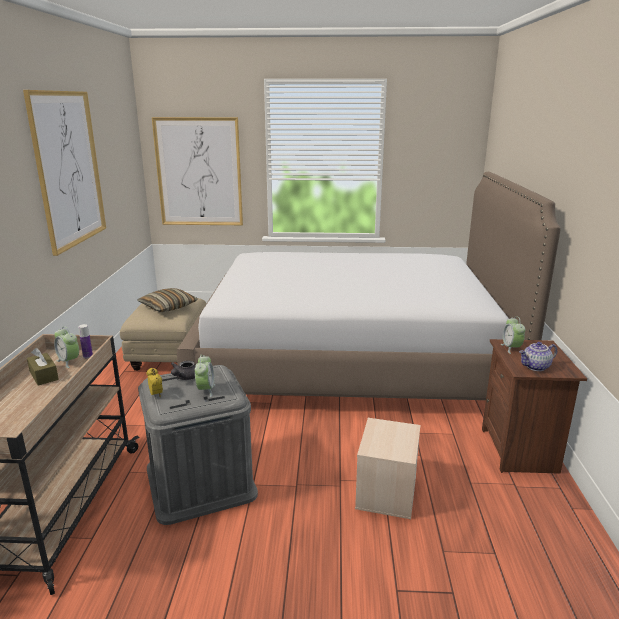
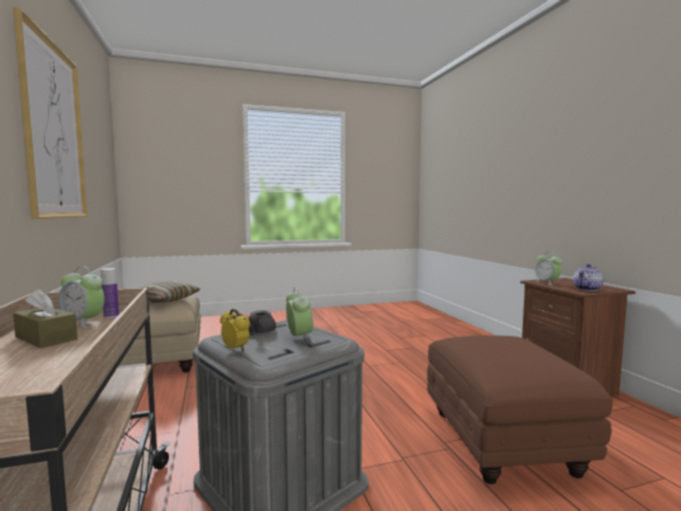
camera: 20 degrees left, 15 degrees down
picture [152,117,243,225] -> none
bed [177,172,561,400] -> none
beige storage box [355,418,421,519] -> brown ottoman [427,335,613,484]

